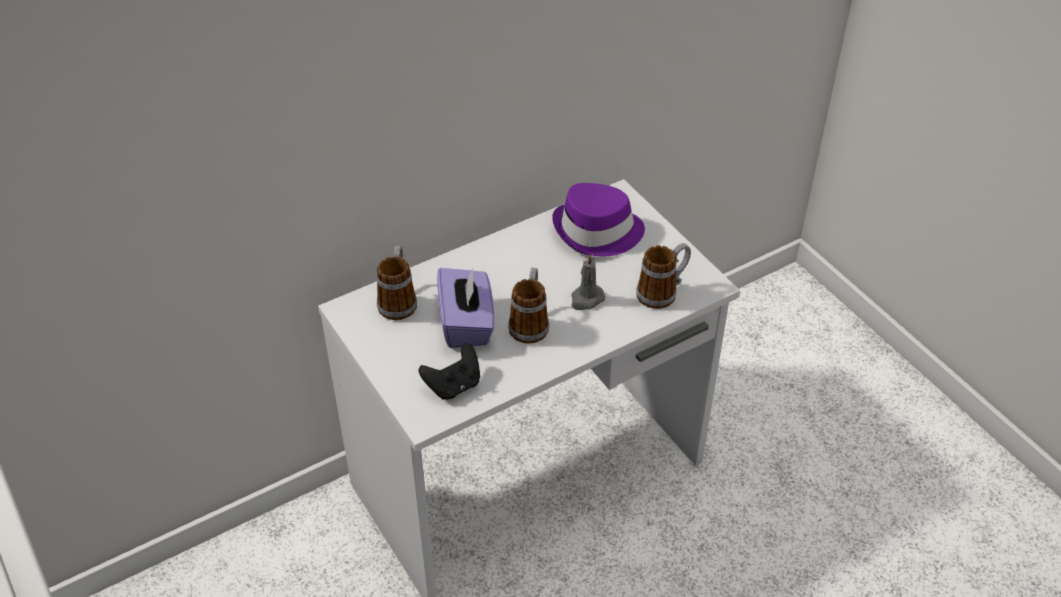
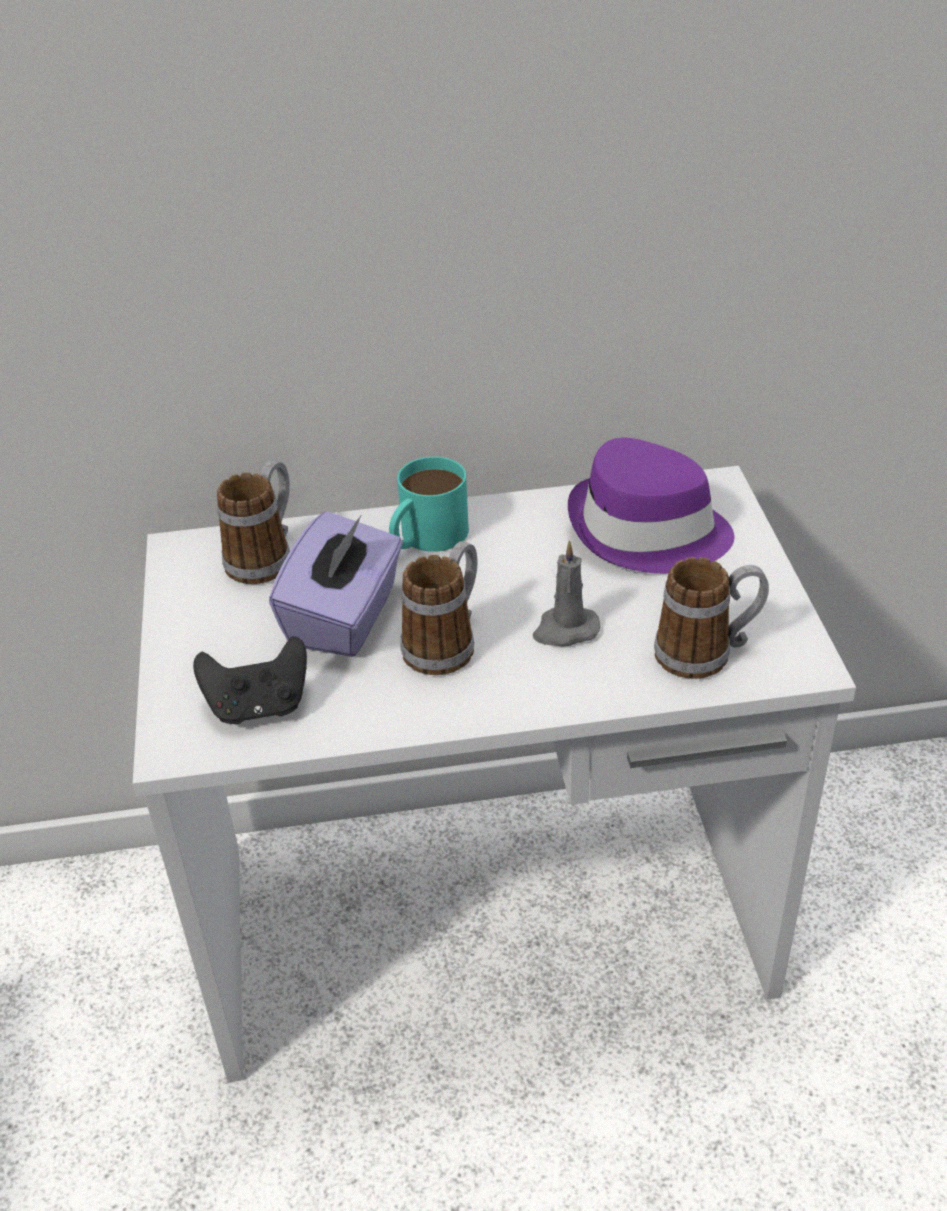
camera: 25 degrees right, 5 degrees down
none -> turquoise mug [389,457,469,552]

